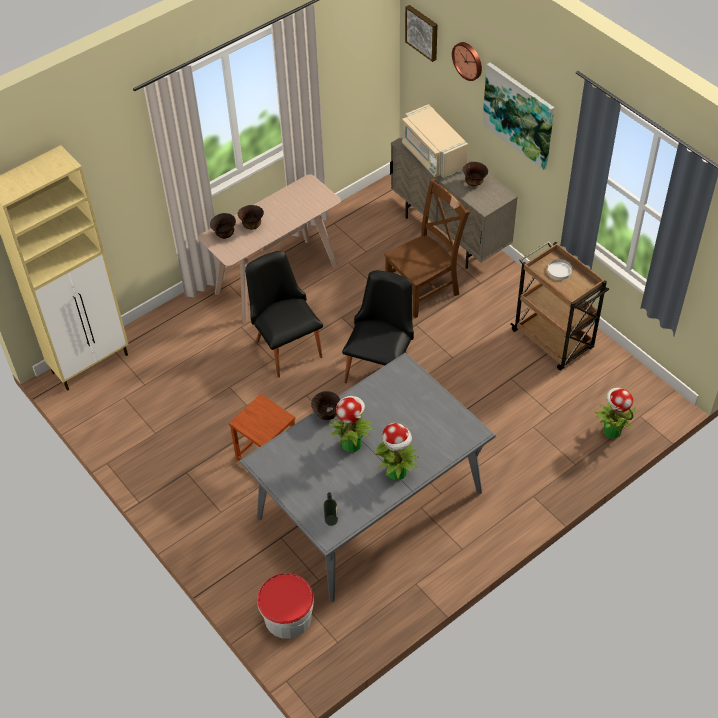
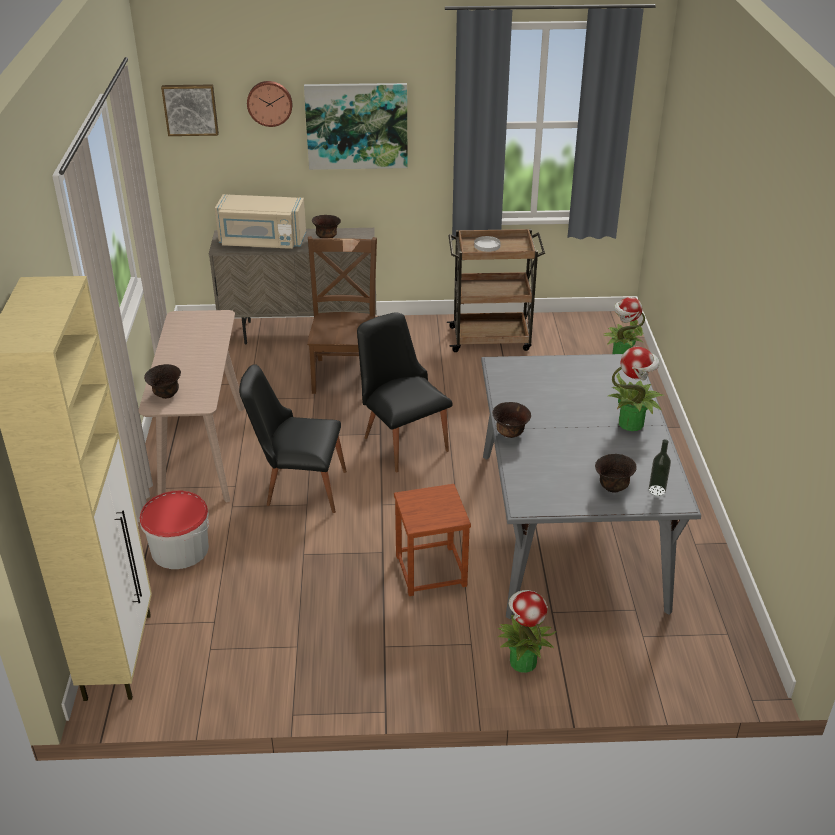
camera: 55 degrees left, 15 degrees down
brown bowl [238,205,264,230] -> brown bowl moved to [595,454,637,492]
bucket [257,573,314,639] -> bucket moved to [140,491,209,569]
potted plant [329,396,375,452] -> potted plant moved to [498,590,556,673]

